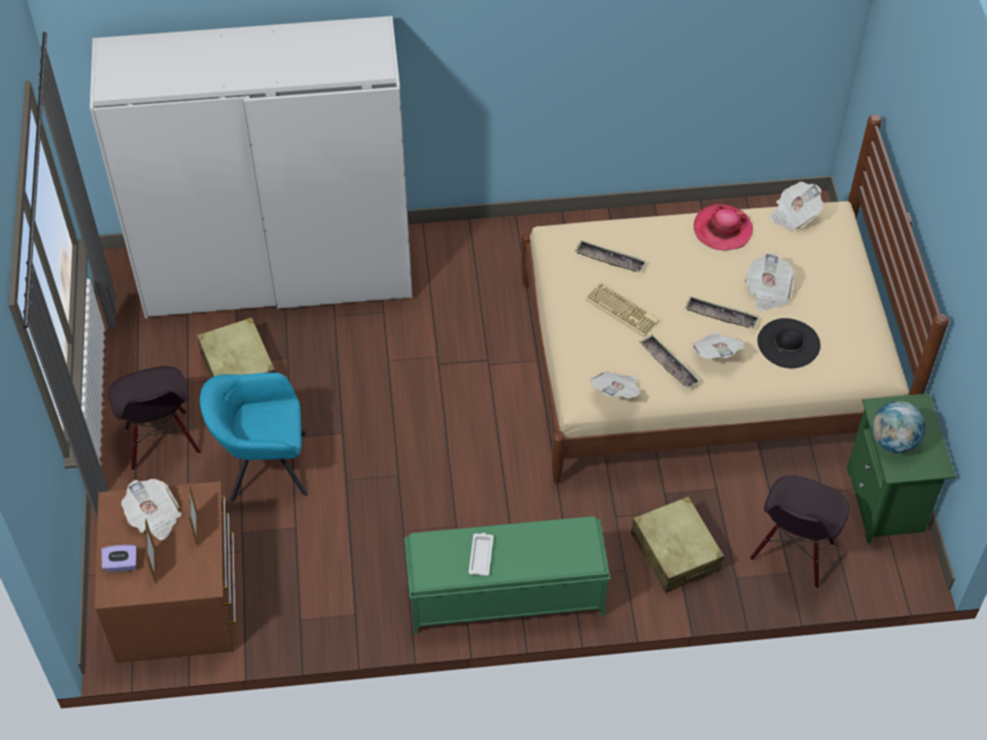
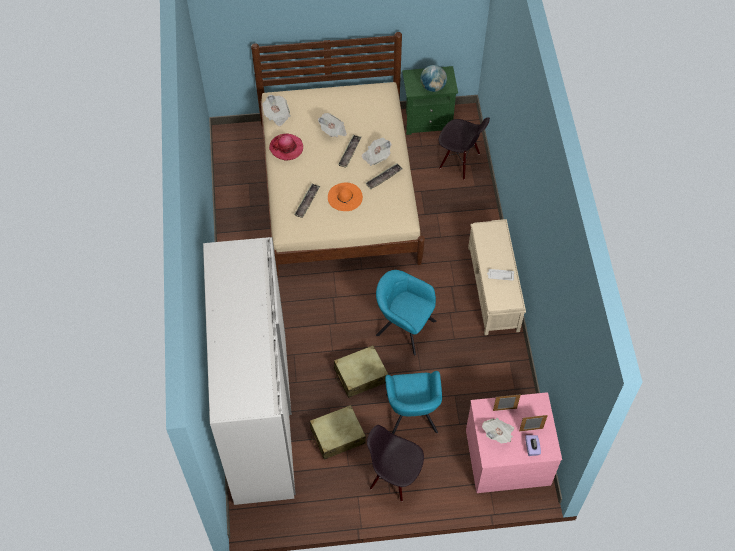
camera: 90 degrees left, 5 degrees up
brown dresser [95,481,236,663] -> pink dresser [466,392,562,493]
black chair [109,366,201,471] -> black chair turned 135 degrees counterclockwise [367,425,424,502]
green bench [404,516,610,634] -> beige bench [468,219,526,335]
keyboard [585,282,660,337] -> orange hat [328,183,363,211]
newspaper [590,371,641,399] -> none
beige suitcase [631,496,724,593] -> beige suitcase moved to [334,345,389,398]
black hat [757,318,820,368] -> none
none -> turquoise armchair [376,270,437,355]

